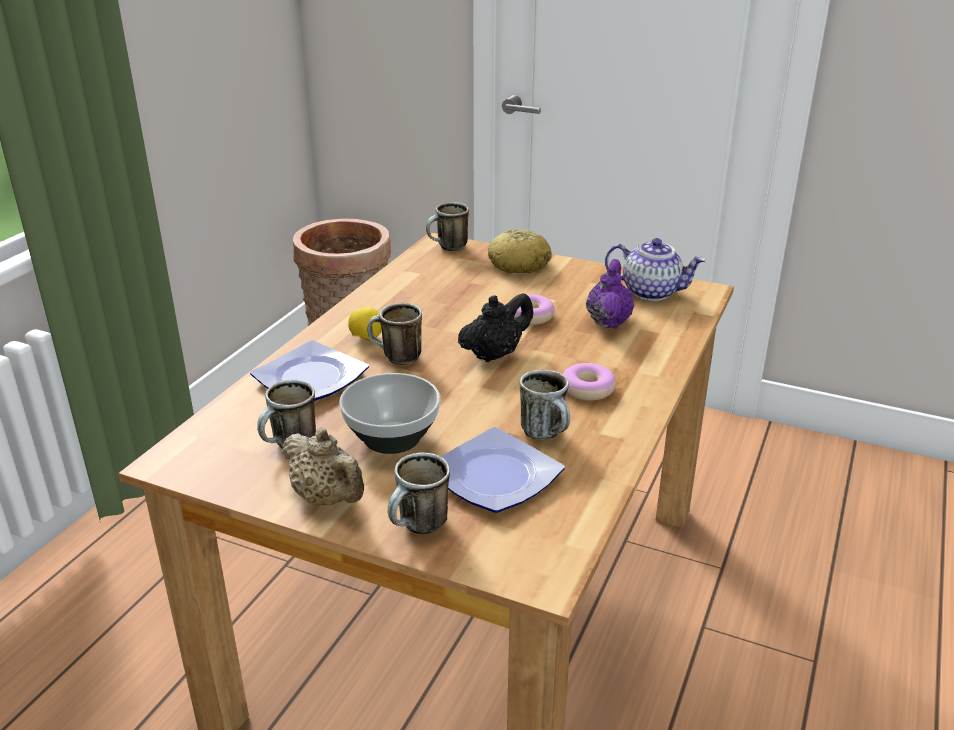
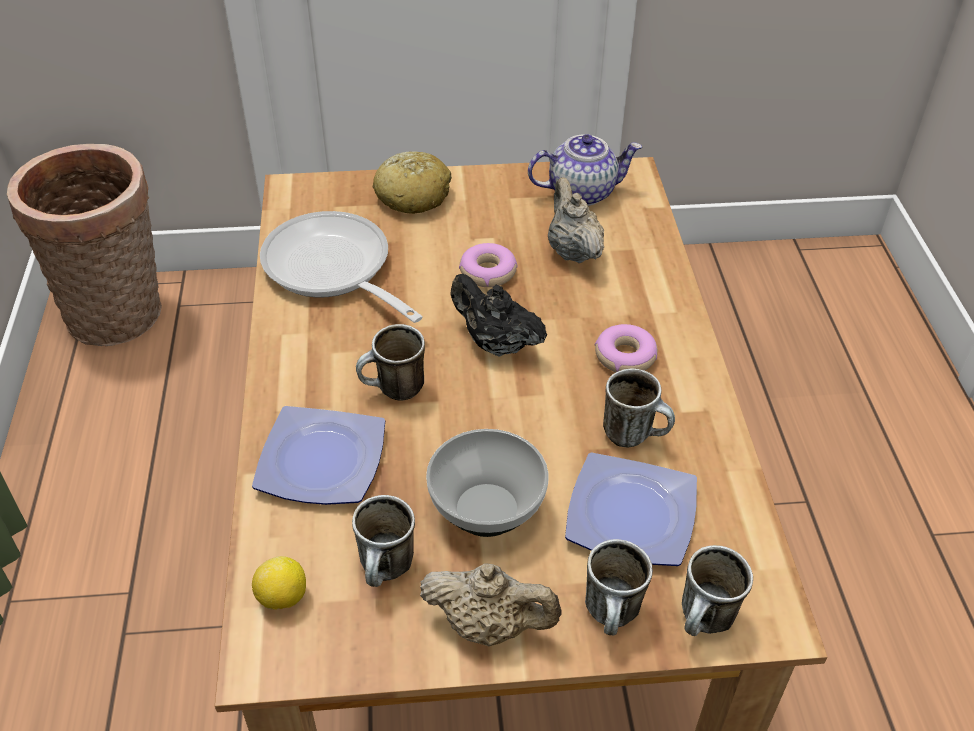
camera: 30 degrees left, 15 degrees up
lemon [348,307,382,341] -> lemon moved to [252,556,306,609]
mug [426,202,469,251] -> mug moved to [682,545,753,636]
black teapot [458,293,533,362] -> black teapot turned 75 degrees counterclockwise [450,274,547,357]
purple teapot [586,259,634,329] -> beige teapot [548,177,604,263]
none -> frying pan [260,211,423,323]

